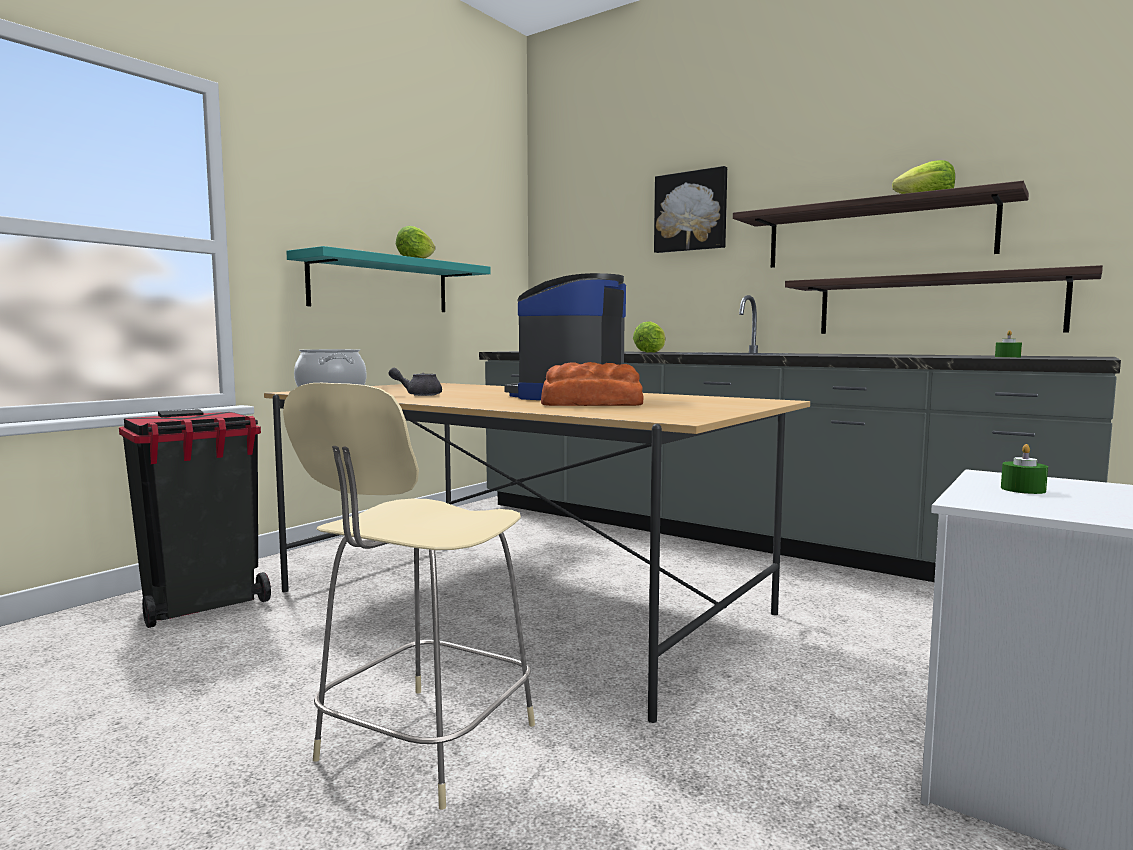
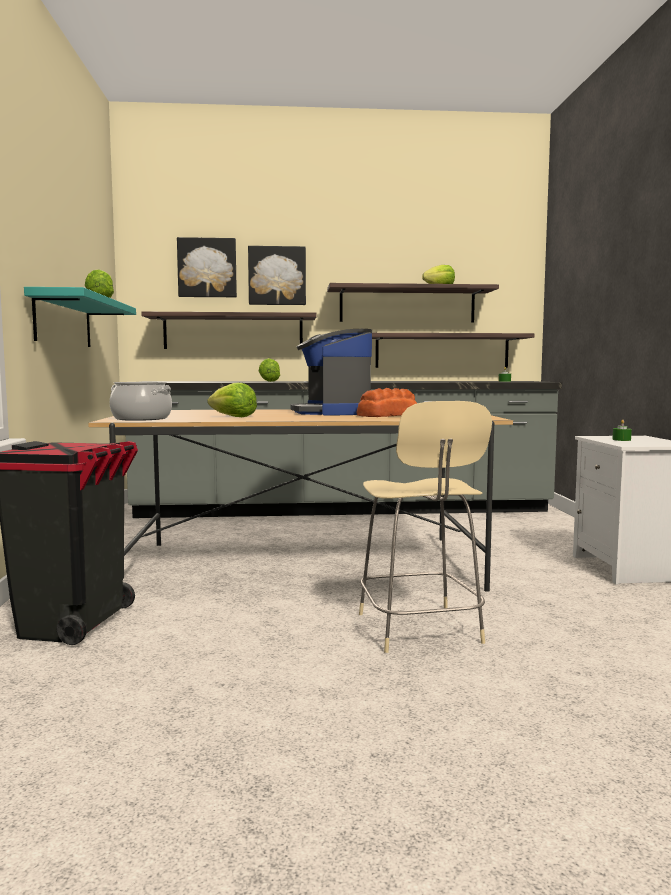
camera: 40 degrees left, 0 degrees up
grey teapot [388,368,442,396] -> lettuce [208,383,257,417]
none -> shelf [141,312,317,349]
none -> picture [177,237,237,297]

